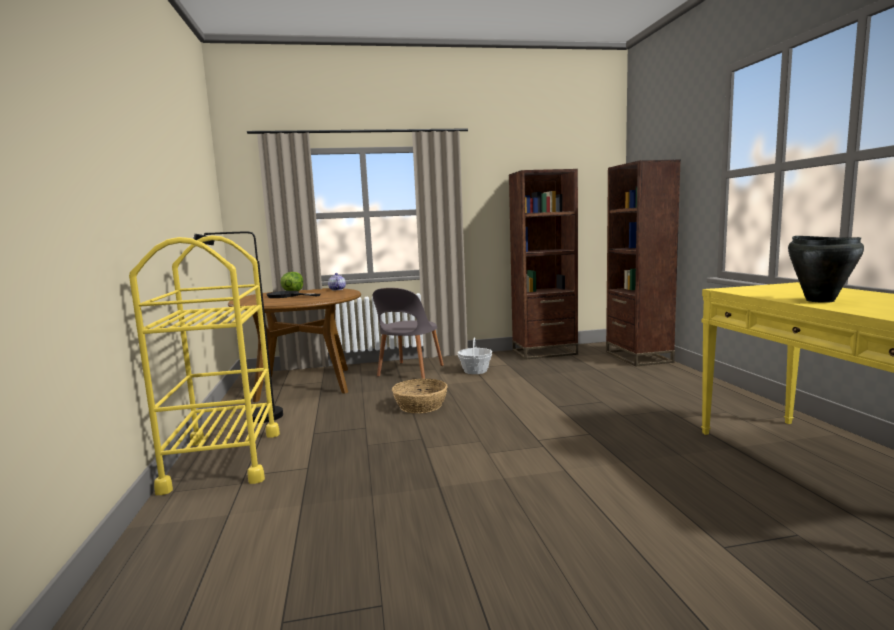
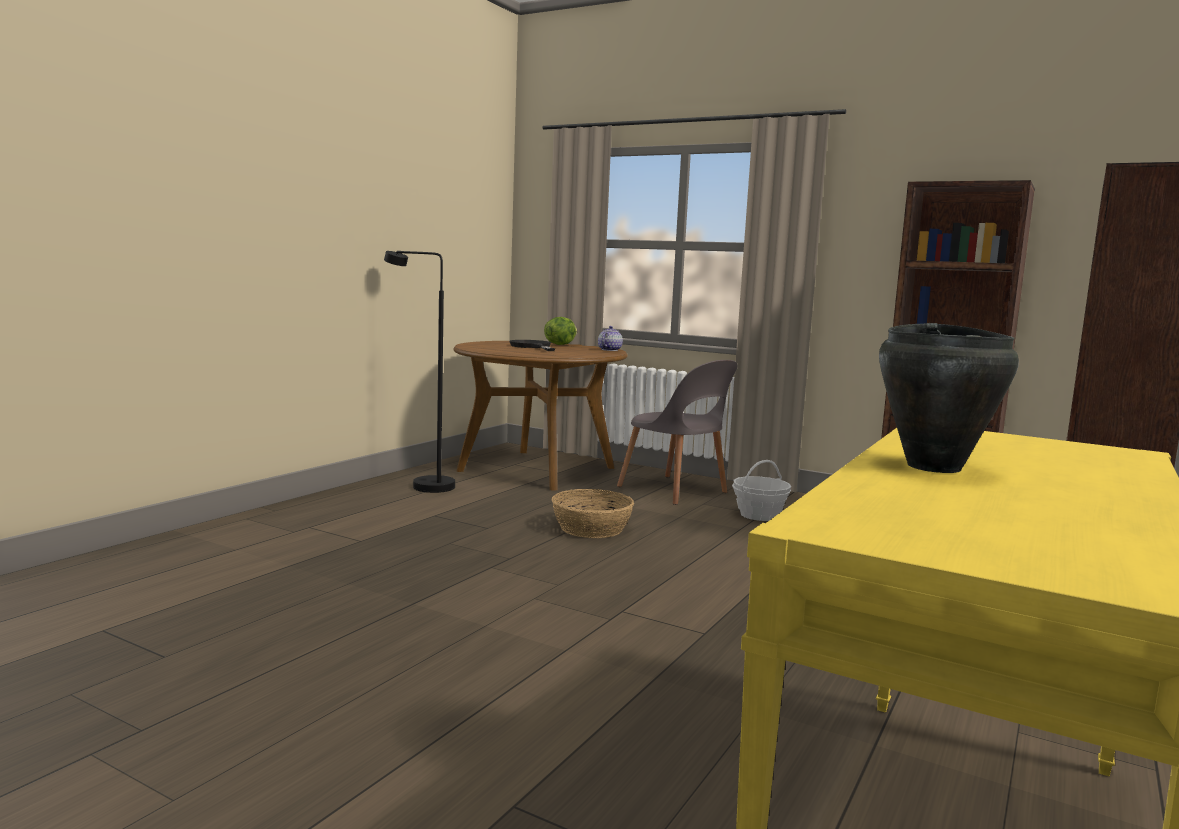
camera: 40 degrees right, 0 degrees up
yellow cart [129,236,280,495] -> none
grey chair [373,288,444,379] -> grey chair turned 105 degrees counterclockwise [617,360,738,505]

